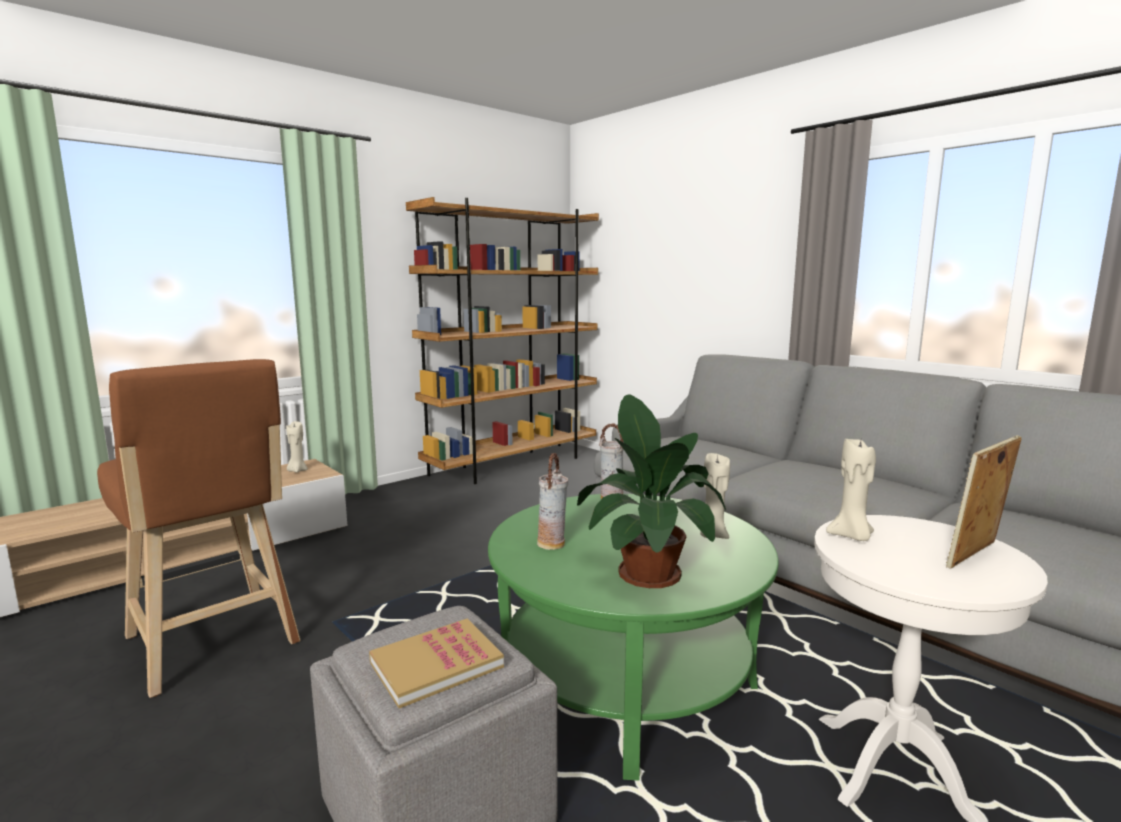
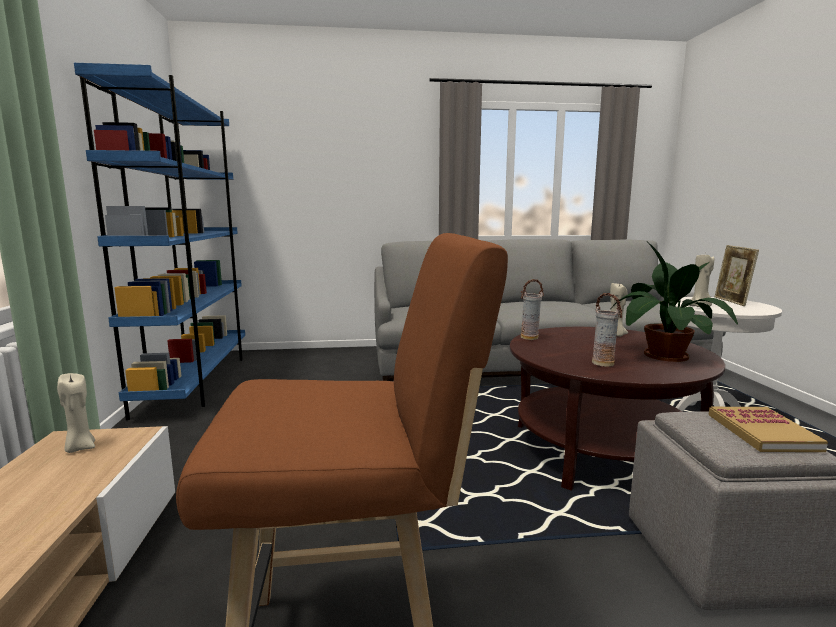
camera: 55 degrees left, 0 degrees up
brown bookcase [406,197,599,484] -> blue bookcase [74,63,245,420]
green coffee table [488,494,779,781] -> brown coffee table [510,327,725,491]

